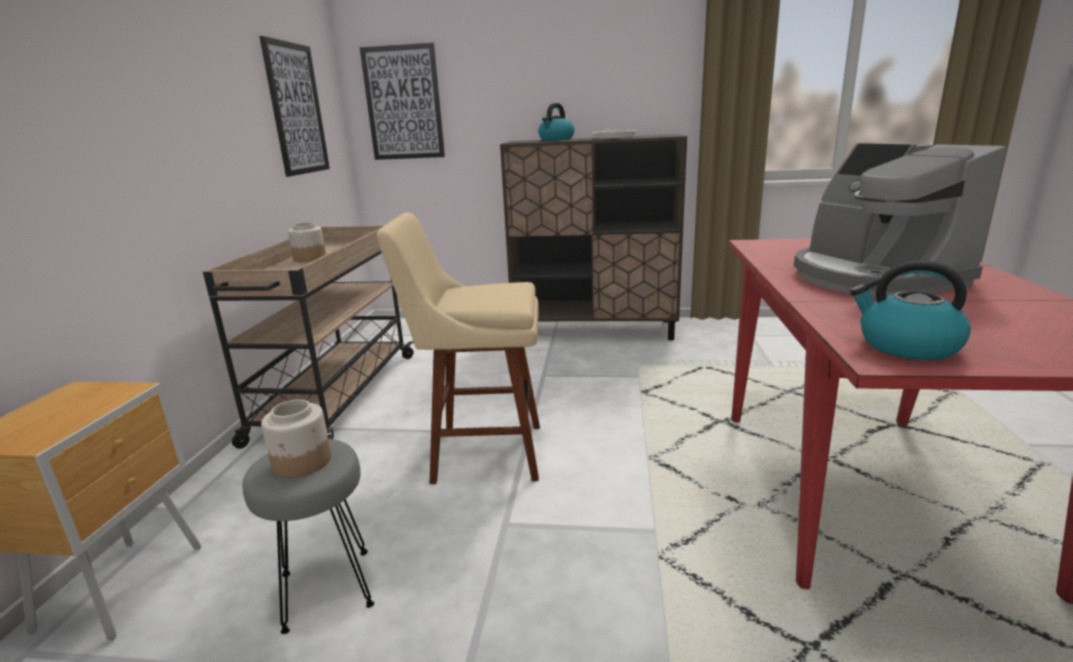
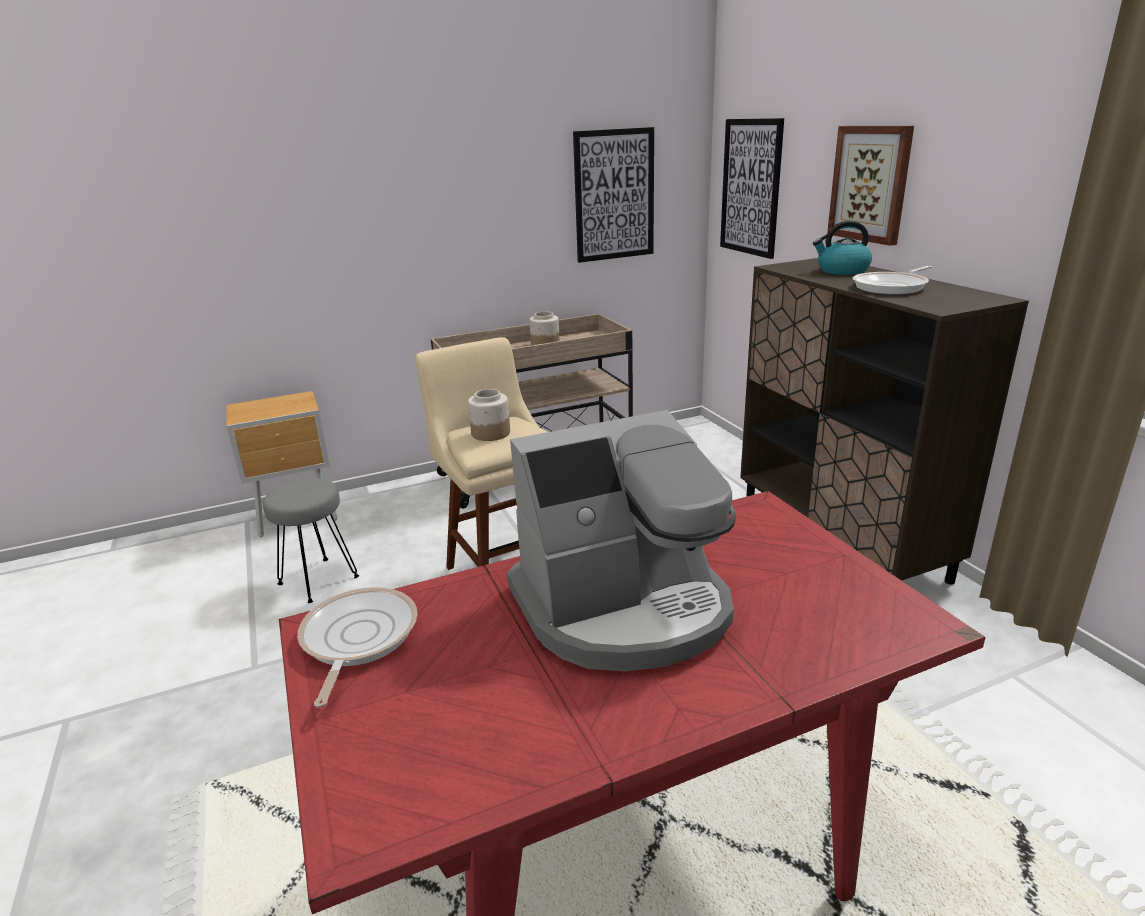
camera: 60 degrees right, 5 degrees up
jar [261,400,331,478] -> jar moved to [468,389,510,441]
coffee machine [794,143,1006,297] -> coffee machine turned 150 degrees counterclockwise [507,410,736,671]
kettle [850,260,971,360] -> frying pan [297,587,417,708]
none -> picture [827,126,914,246]

